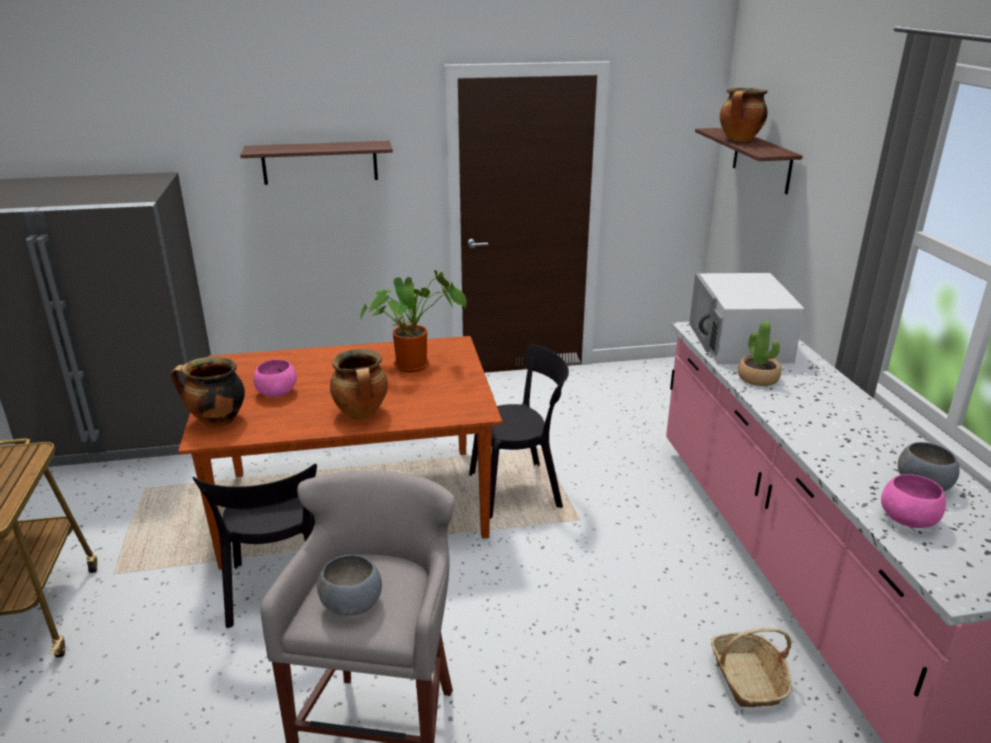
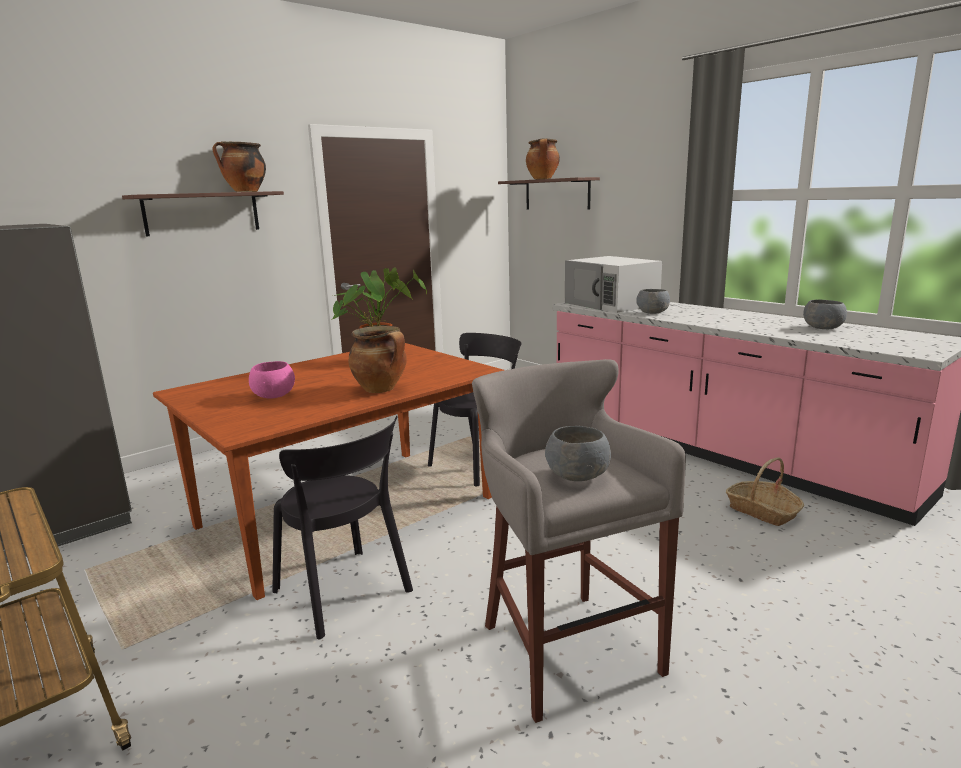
camera: 30 degrees left, 10 degrees down
cooking pot [171,356,245,428] -> cooking pot moved to [212,141,266,192]
potted plant [738,321,781,386] -> grey bowl [636,289,670,314]
pink bowl [881,474,946,528] -> none

